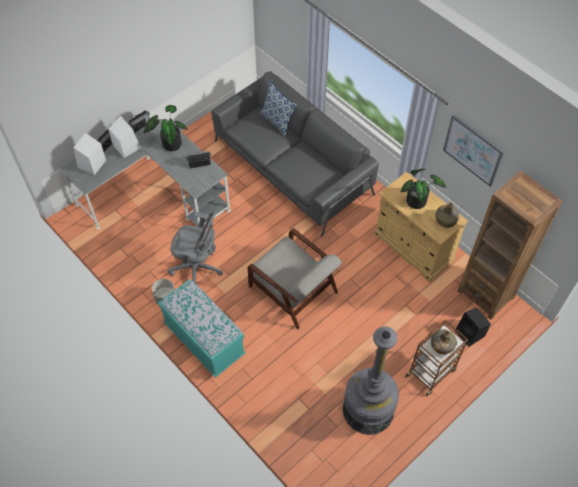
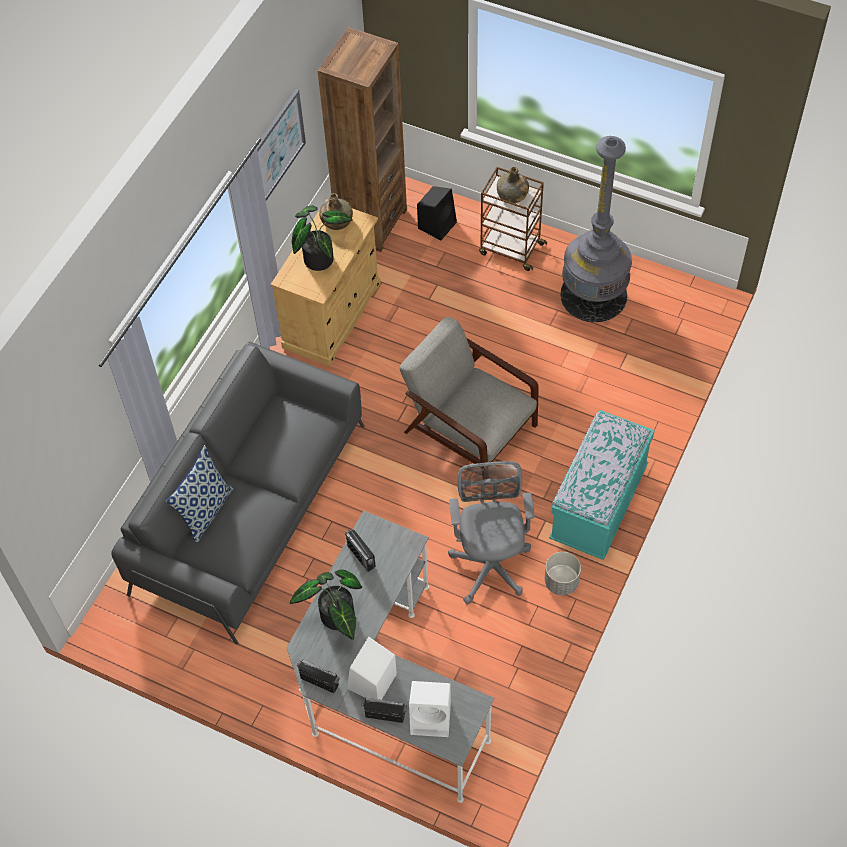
camera: 110 degrees left, 0 degrees up
grey armchair [248,228,342,329] -> grey armchair turned 75 degrees counterclockwise [399,317,539,479]

